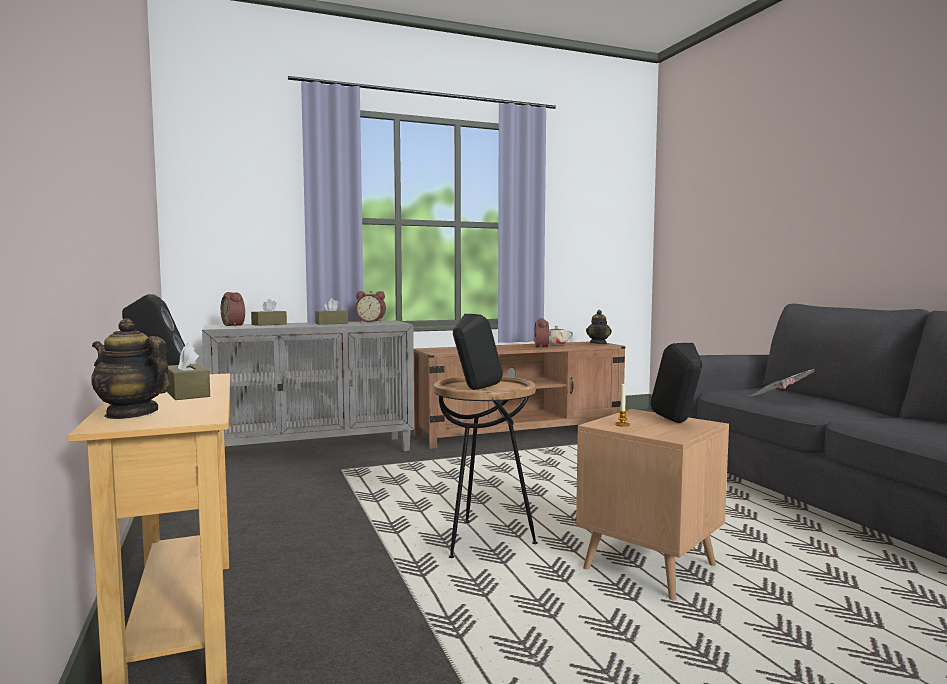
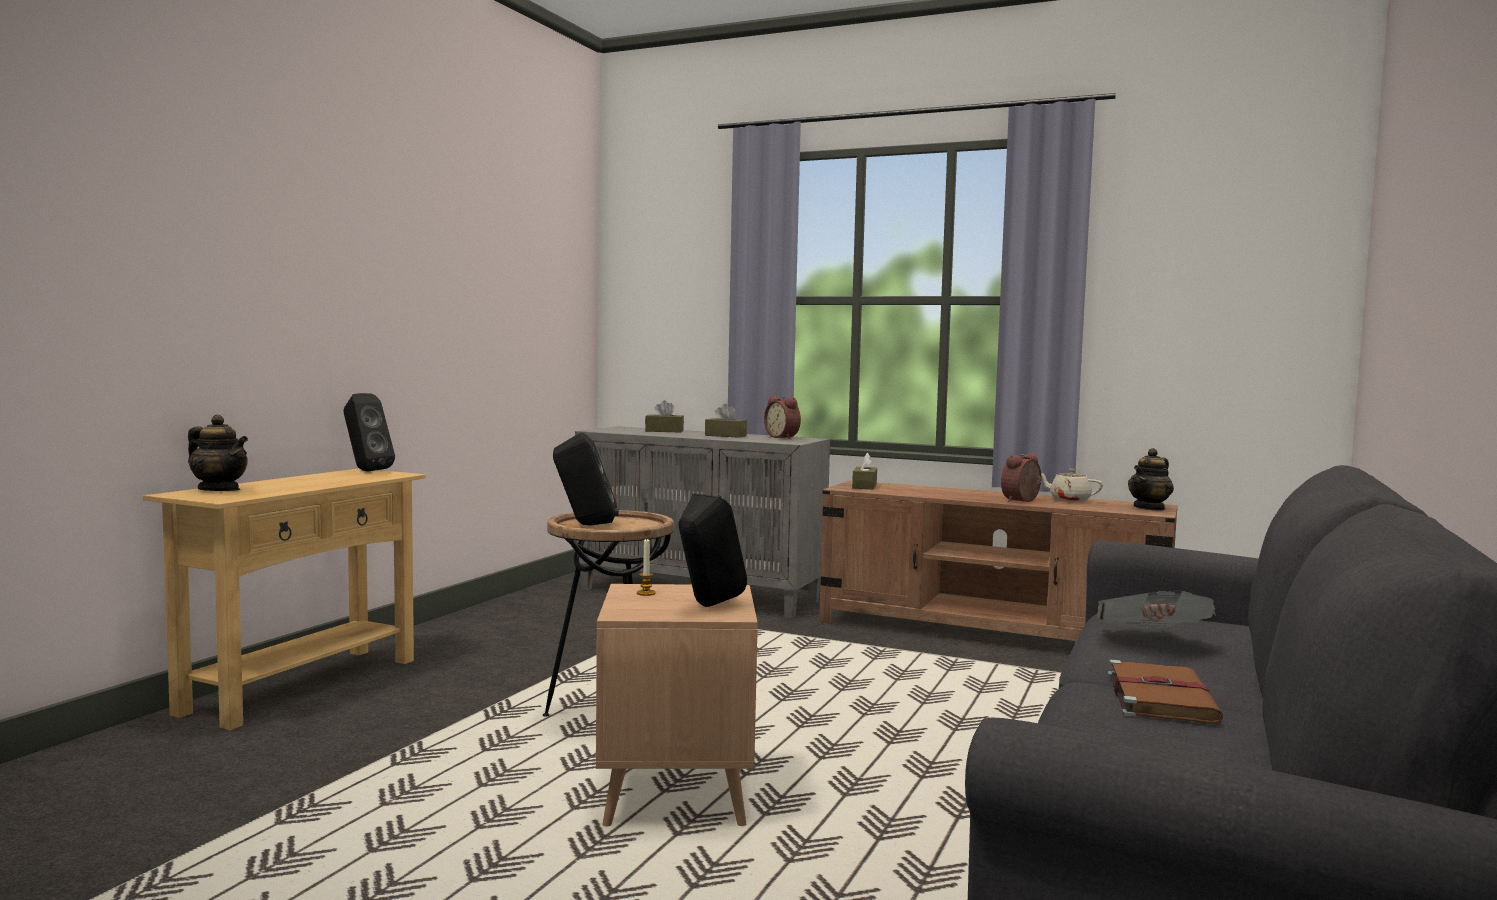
camera: 45 degrees right, 0 degrees up
teapot [91,318,170,419] -> teapot turned 135 degrees clockwise [188,415,248,491]
brown tissue box [167,343,210,400] -> brown tissue box moved to [852,453,877,489]
alarm clock [221,292,245,327] -> none
none -> brown book [1108,660,1223,724]

